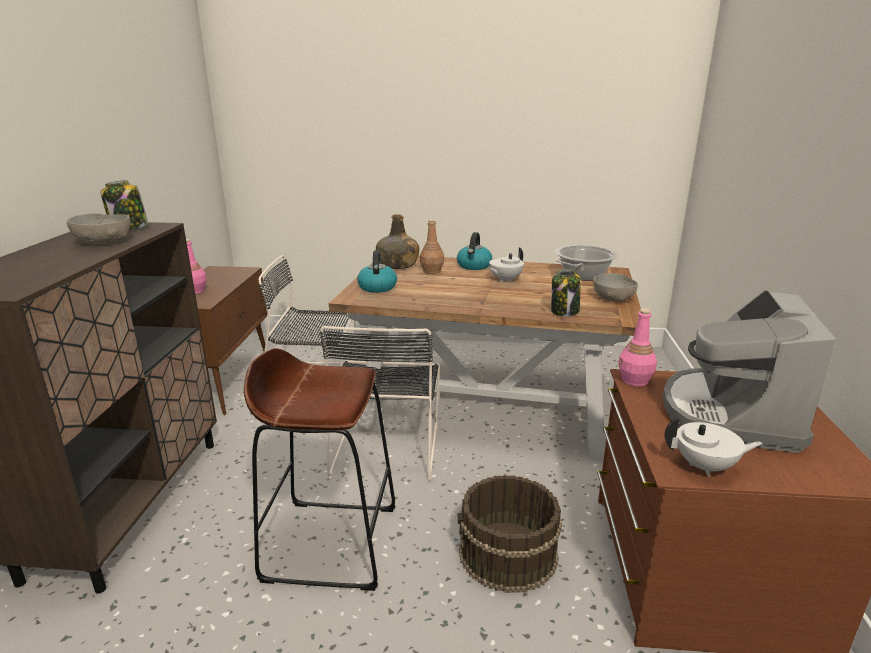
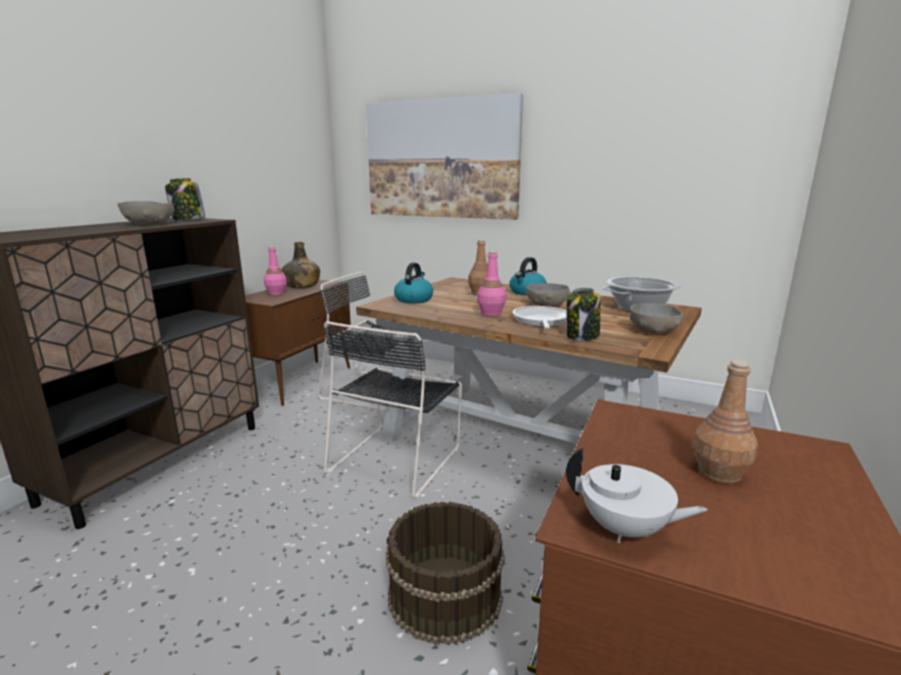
camera: 20 degrees right, 5 degrees down
brown stool [244,348,395,591] -> none
green bottle [376,214,419,269] -> green bottle moved to [282,242,320,288]
white teapot [488,247,524,282] -> grey bowl [526,283,570,307]
pink bottle [618,308,657,387] -> pink bottle moved to [477,251,506,316]
coffee machine [662,290,836,453] -> brown bottle [693,360,758,484]
none -> picture [366,93,523,220]
none -> frying pan [512,306,567,329]

